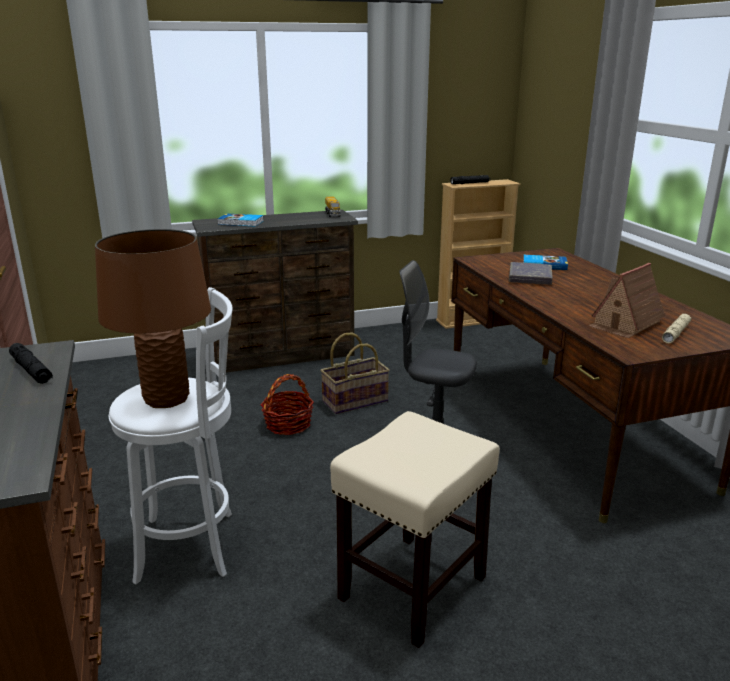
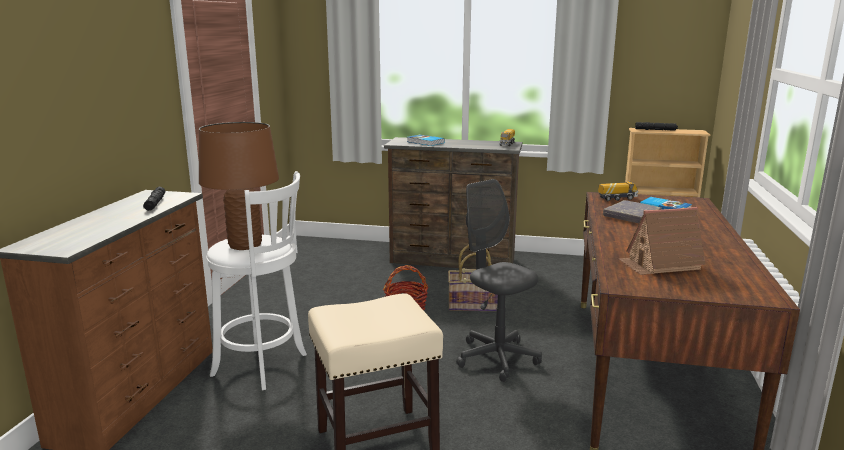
camera: 30 degrees right, 5 degrees down
beige flashlight [662,314,692,343] -> none
none -> toy truck [598,181,638,201]

